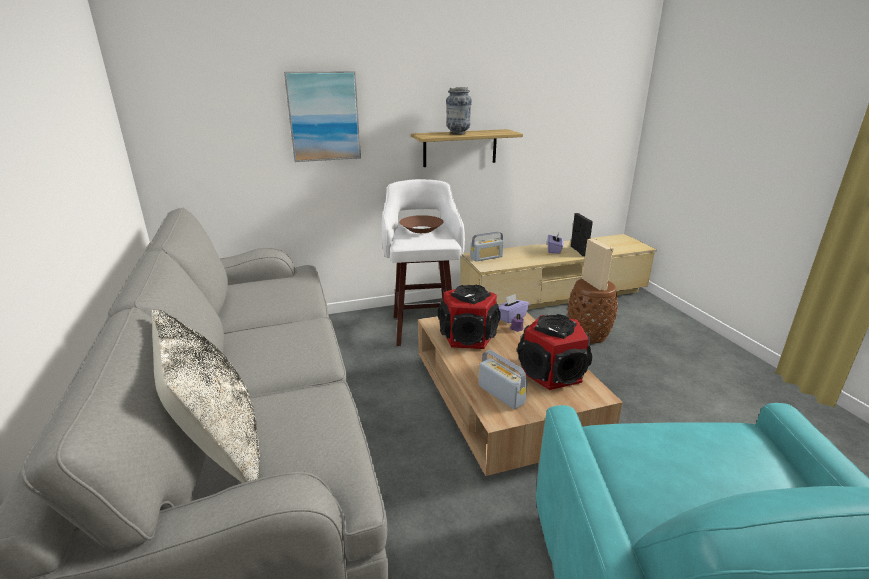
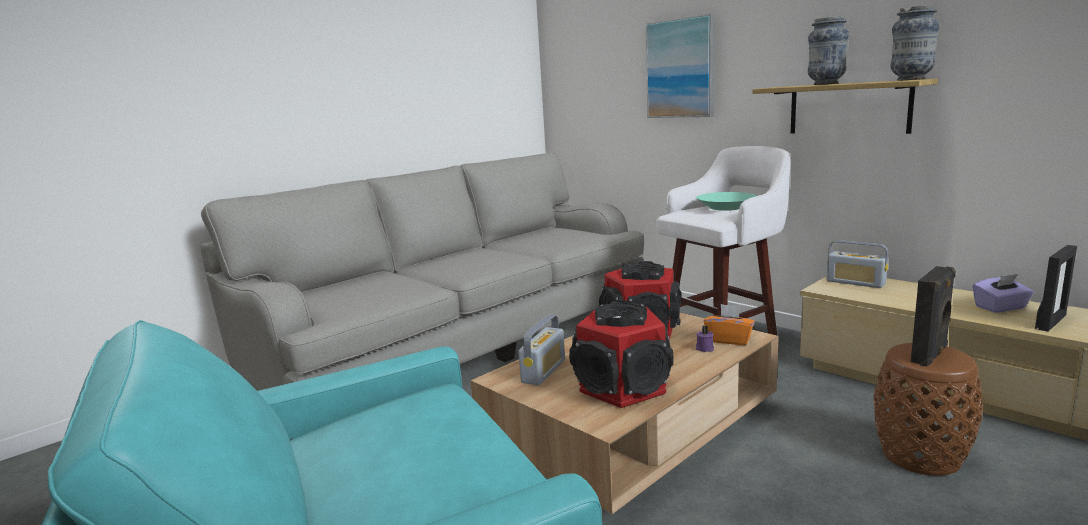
camera: 65 degrees right, 10 degrees down
beige pillow [151,309,260,483] -> none
brown bowl [399,215,444,233] -> turquoise bowl [696,192,757,211]
purple tissue box [499,294,529,324] -> orange tissue box [704,304,755,345]
beige speaker [582,238,614,291] -> black speaker [911,266,956,367]
none -> vase [890,5,940,81]

